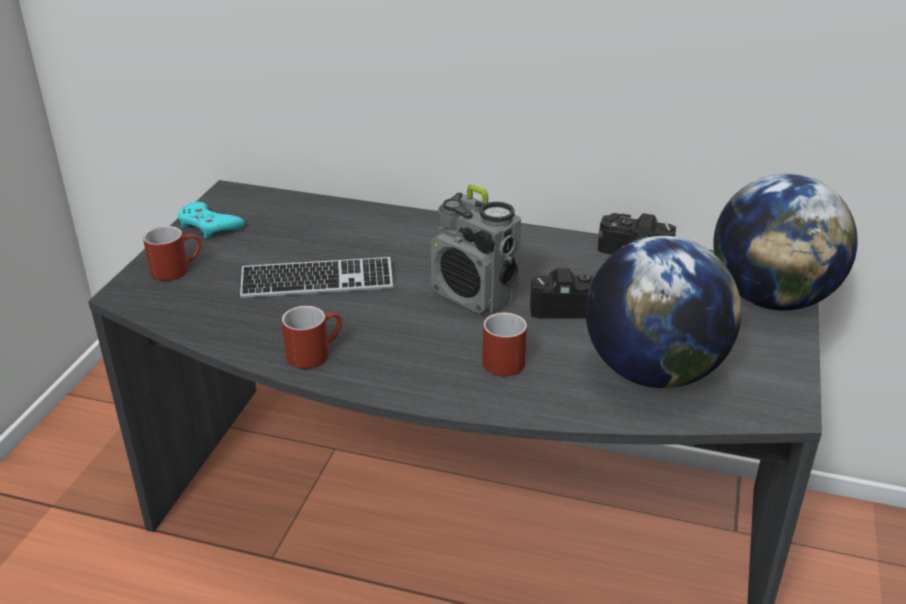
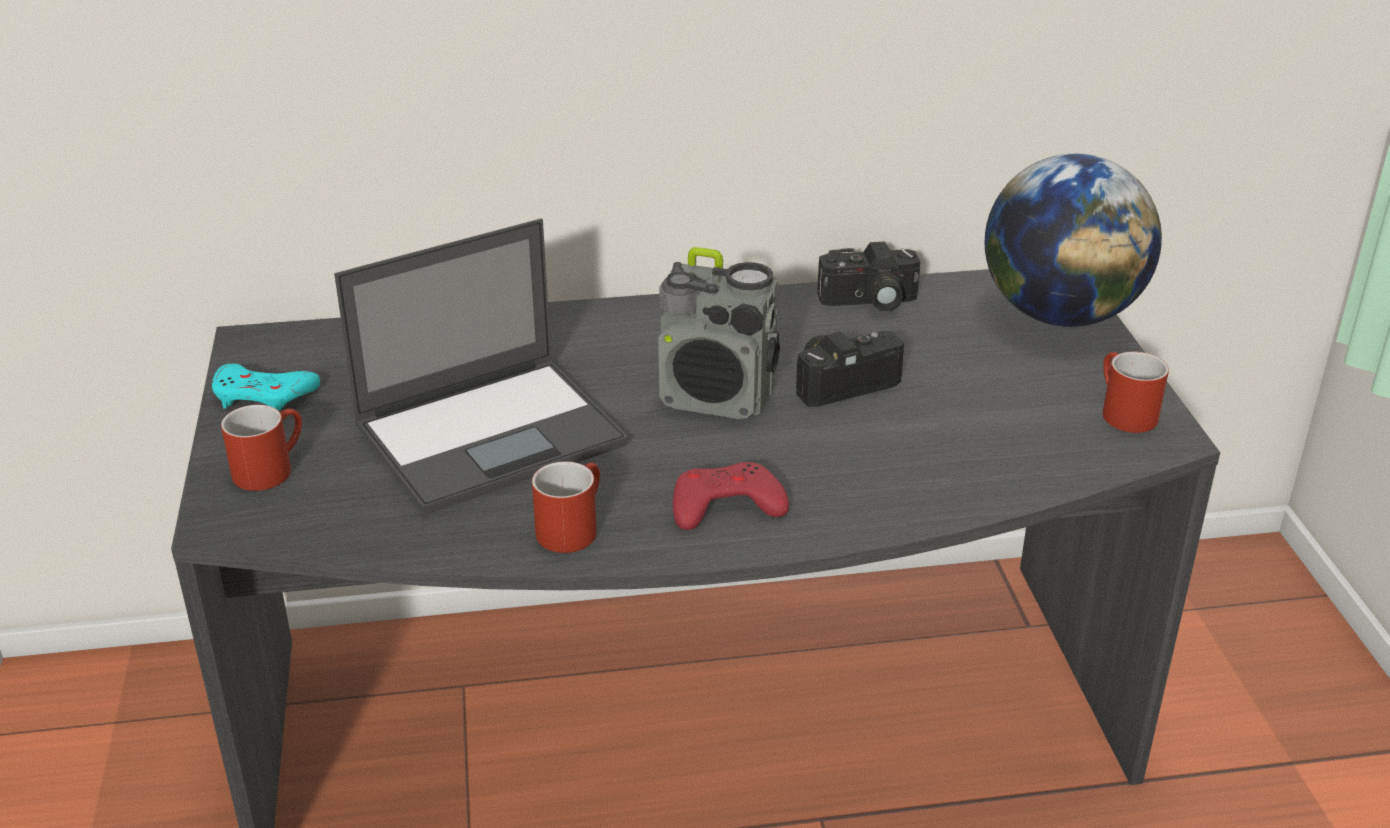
camera: 25 degrees left, 0 degrees up
keyboard [240,257,393,298] -> laptop [334,219,628,515]
red mug [482,311,527,376] -> red mug moved to [1103,351,1169,433]
globe [586,236,742,388] -> none
none -> red game controller [673,462,789,530]

